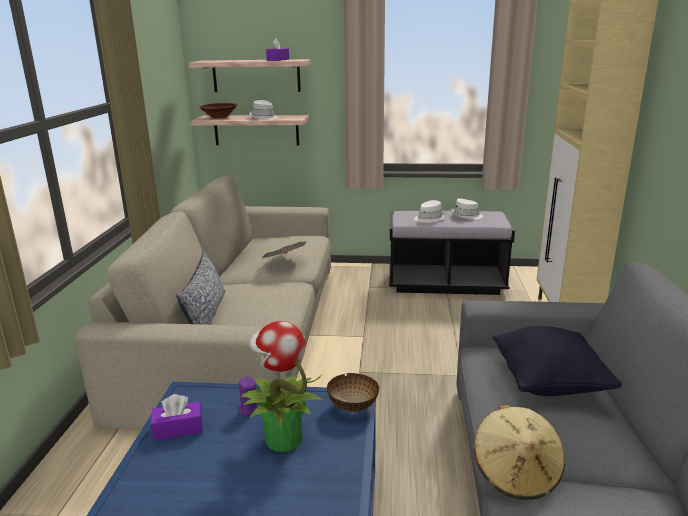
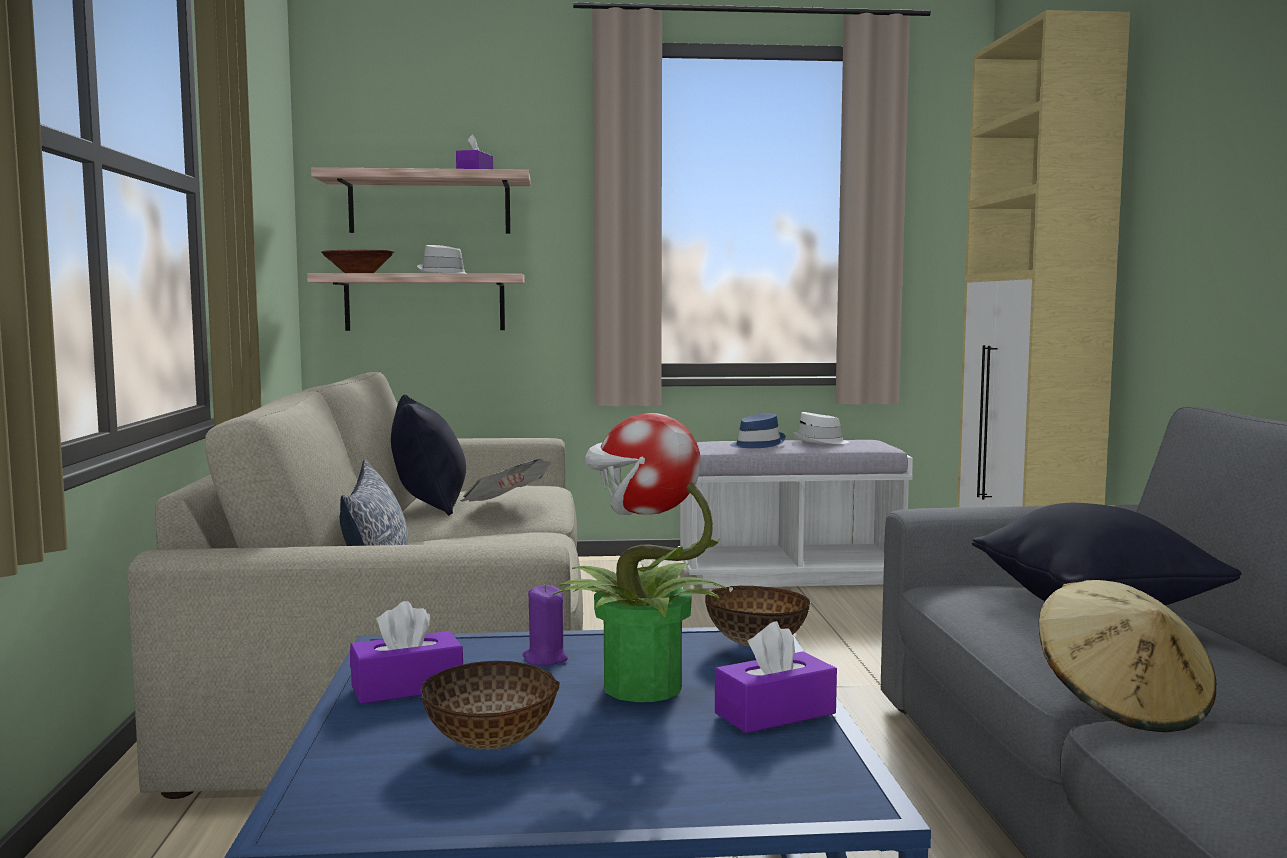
camera: 10 degrees left, 15 degrees down
black bench [389,211,515,295] -> white bench [678,440,913,588]
white hat [414,200,445,223] -> blue hat [730,414,786,448]
none -> black pillow [391,395,466,515]
none -> bowl [420,661,560,750]
none -> purple tissue box [715,621,837,733]

